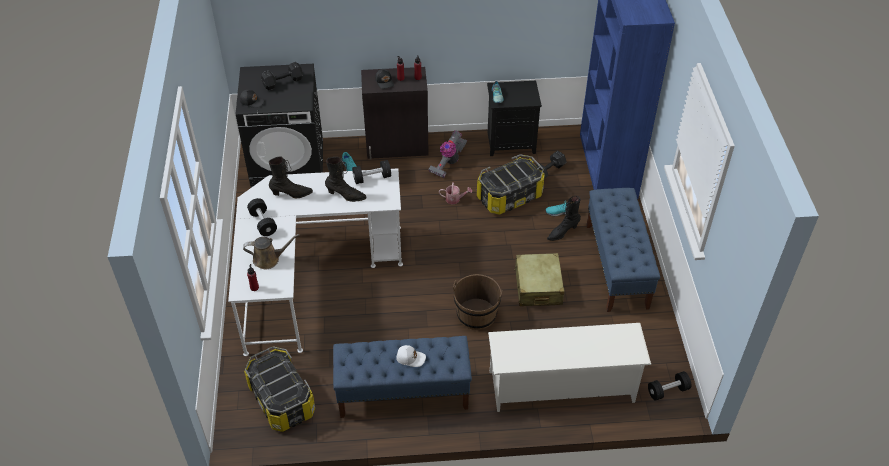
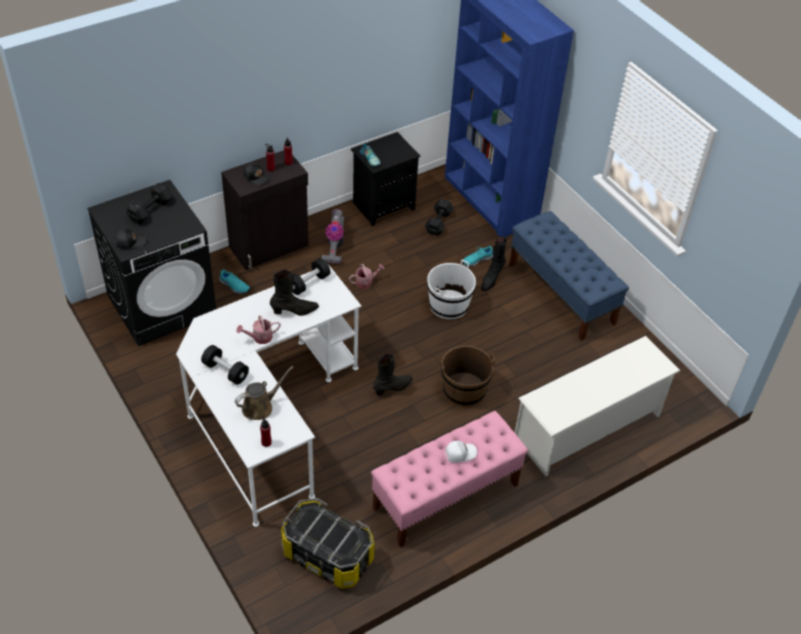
camera: 30 degrees left, 0 degrees up
black boot [269,157,313,198] -> black boot moved to [373,354,413,396]
blue bench [333,336,472,418] -> pink bench [371,411,528,547]
storage box [477,154,545,214] -> none
beige suitcase [514,253,564,306] -> none
black dumbbell [648,371,691,401] -> none
none -> watering can [237,315,280,344]
none -> white bucket [427,259,476,319]

